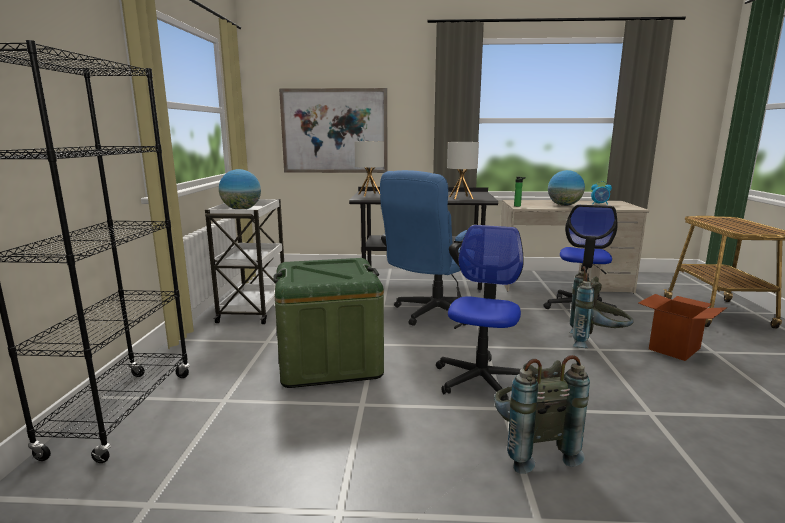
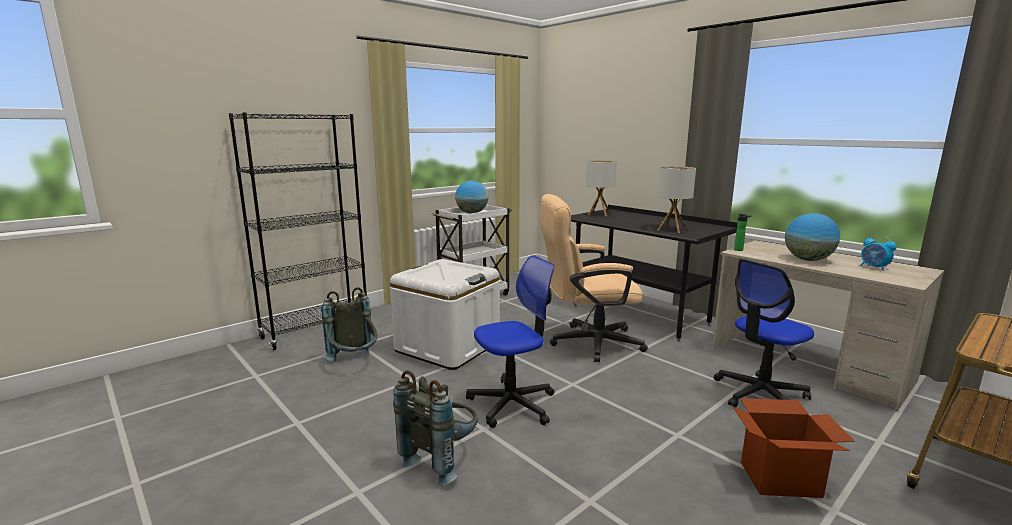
camera: 45 degrees right, 0 degrees up
green storage box [273,258,384,388] -> white storage box [390,259,500,370]
picture [279,88,387,173] -> none
blue office chair [380,170,468,326] -> beige office chair [540,194,648,362]
grey backpack [570,266,633,348] -> grey backpack moved to [321,287,377,362]

